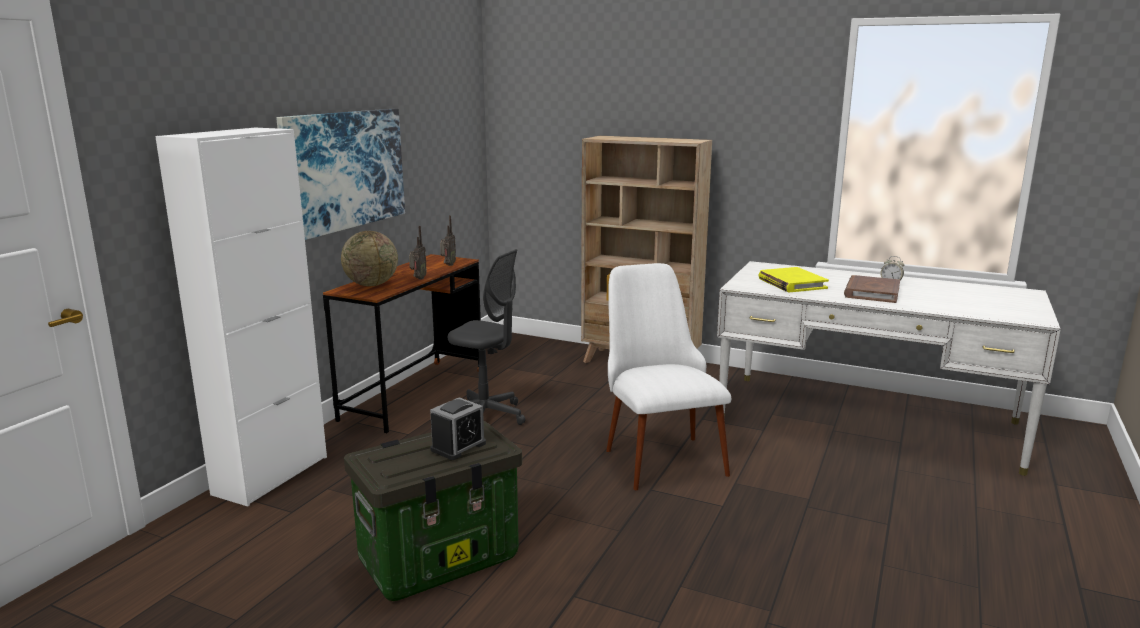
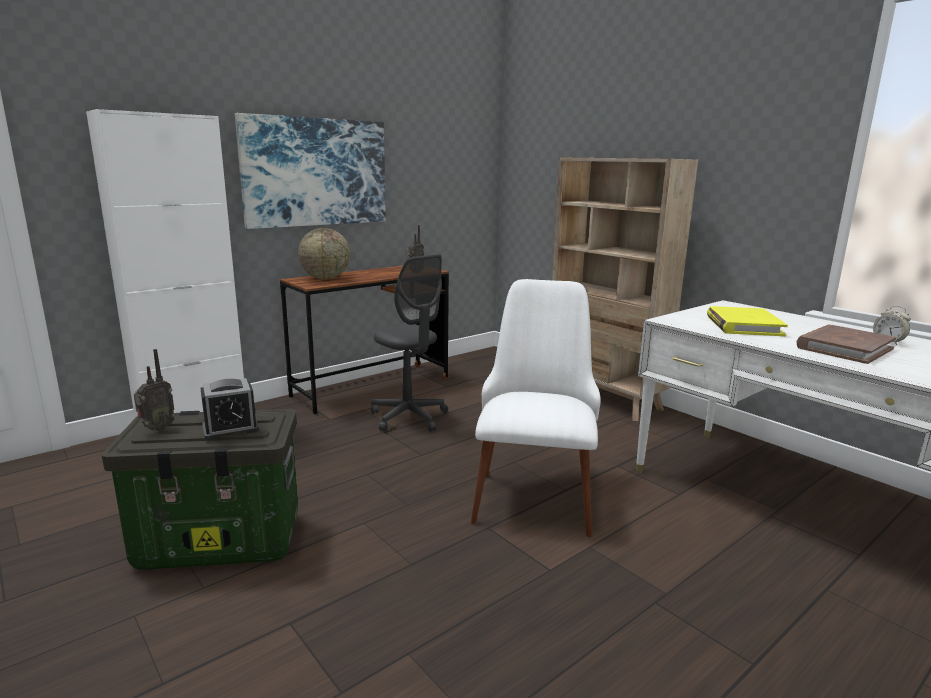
camera: 25 degrees right, 0 degrees up
radio [409,226,427,280] -> radio moved to [134,349,176,431]

